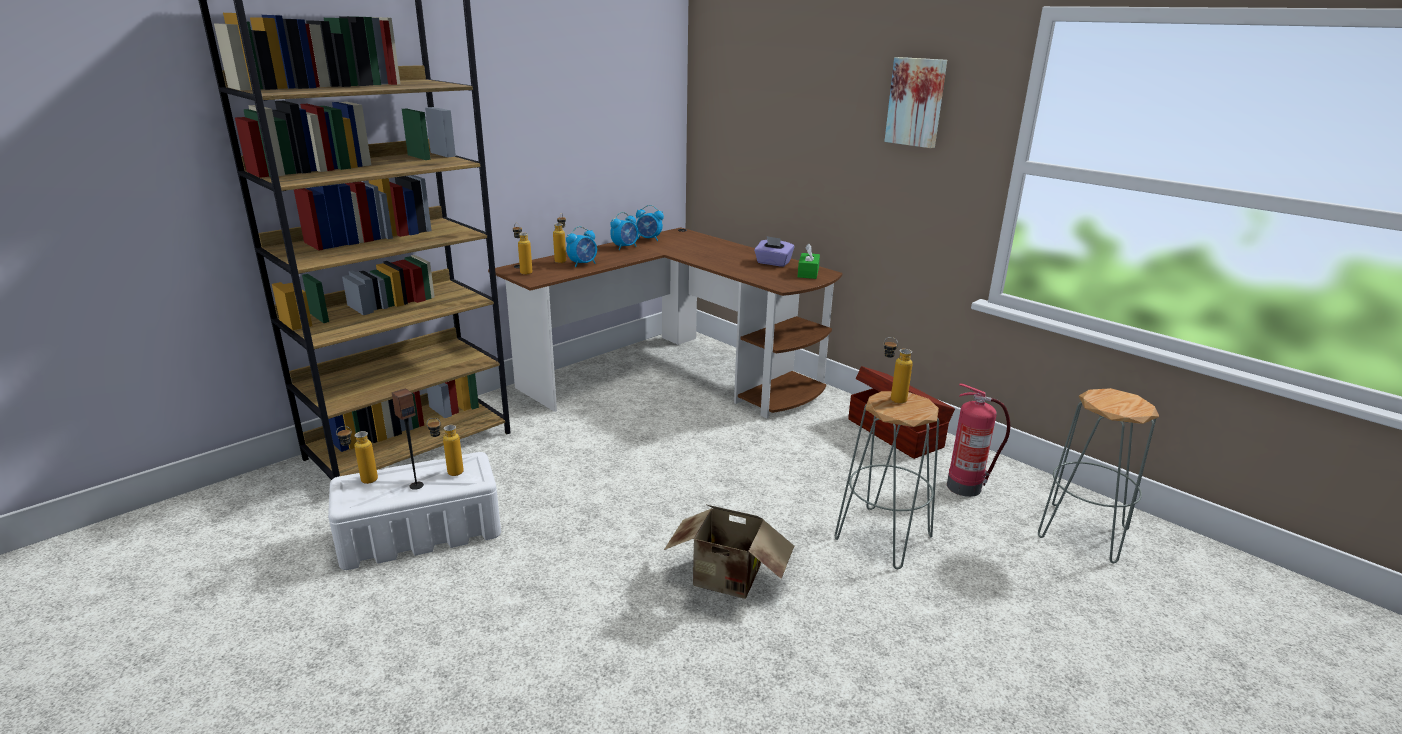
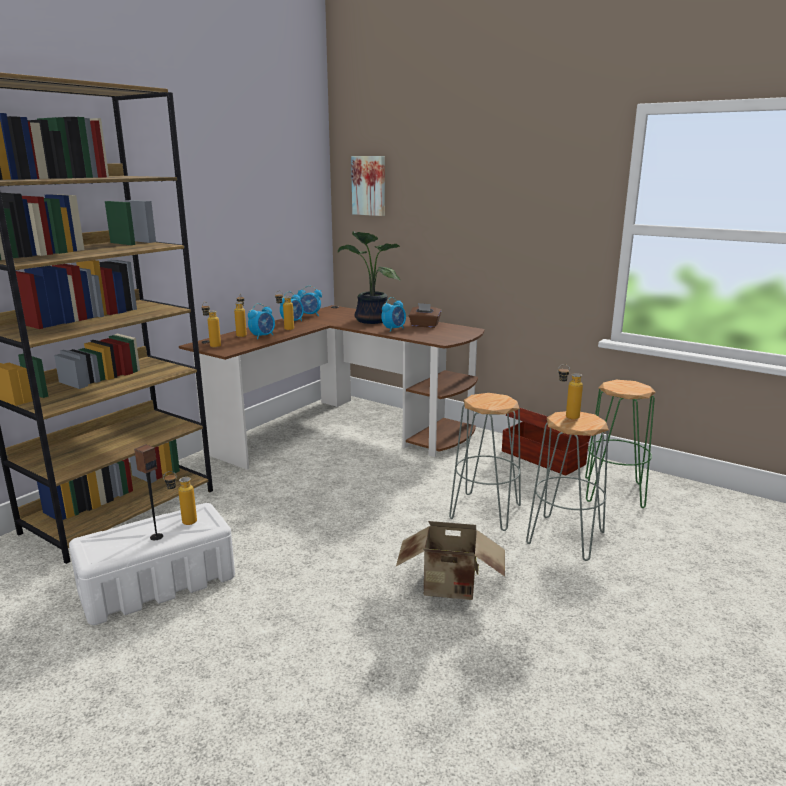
camera: 10 degrees left, 5 degrees down
bottle [336,426,378,484] -> bottle moved to [275,293,294,330]
purple tissue box [754,236,794,267] -> brown tissue box [409,303,441,328]
green tissue box [798,244,820,279] -> none
picture [884,57,947,148] -> picture moved to [351,156,385,216]
fire extinguisher [947,383,1010,497] -> green stool [585,380,656,508]
grey stool [1038,388,1159,563] -> grey stool moved to [449,393,521,531]
none -> potted plant [338,231,401,324]
none -> alarm clock [381,297,406,332]

